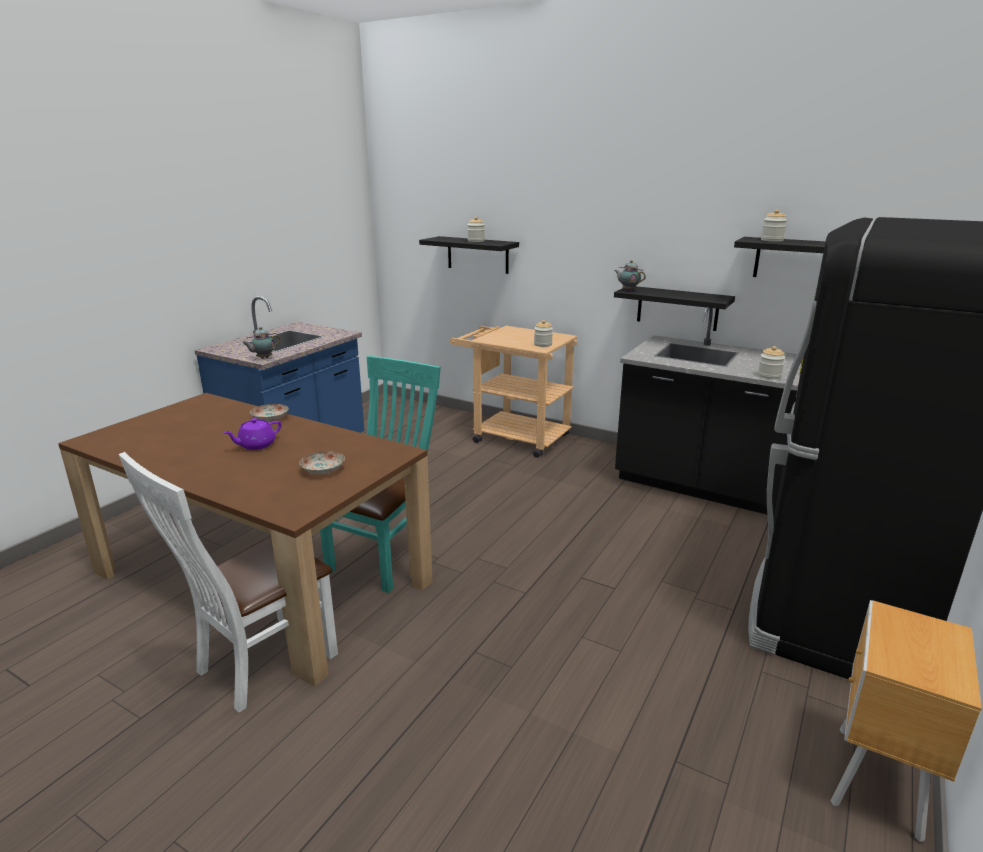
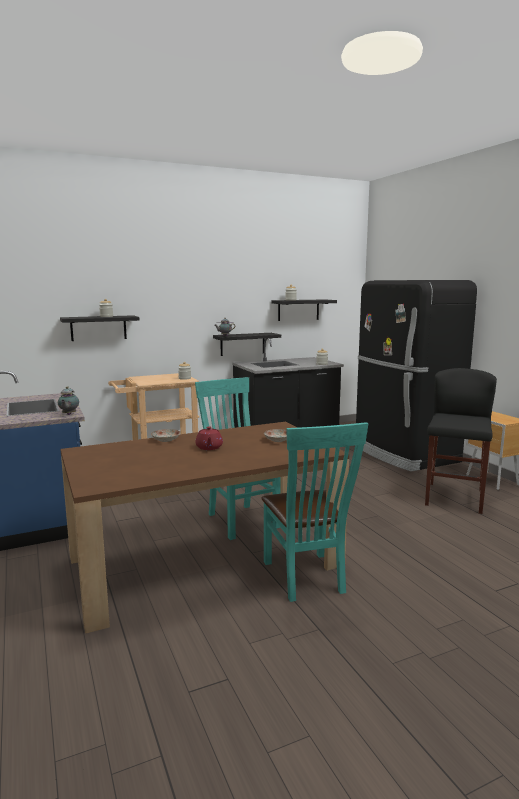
camera: 55 degrees left, 10 degrees down
white chair [119,452,338,712] -> turquoise chair [262,422,368,602]
purple teapot [224,418,281,450] -> red teapot [195,427,223,450]
none -> black stool [425,368,497,514]

